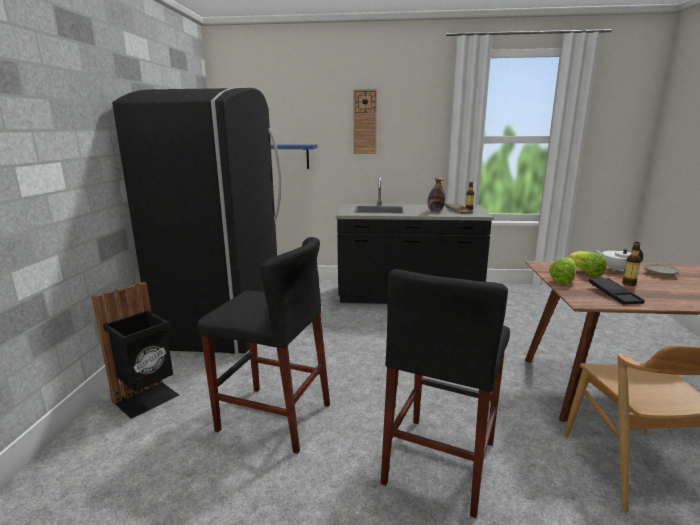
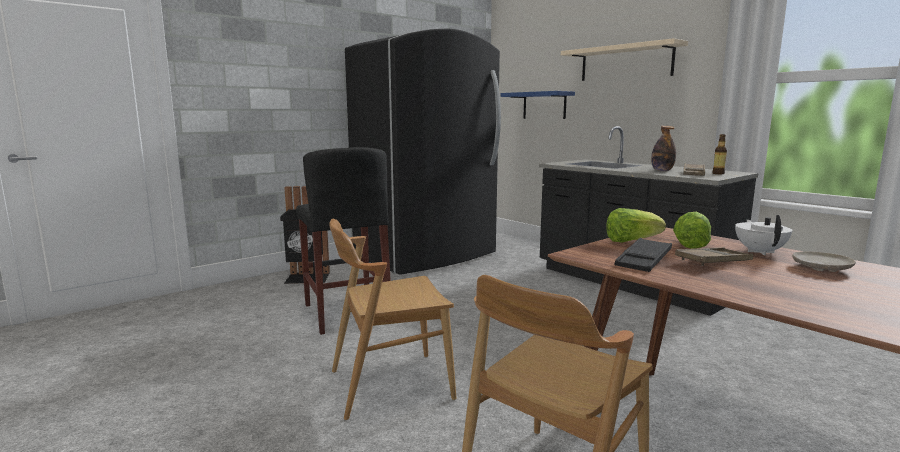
camera: 45 degrees right, 5 degrees down
wall clock [353,89,377,154] -> beige shelf [561,38,688,81]
black stool [381,269,510,518] -> brown chair [329,219,456,420]
bottle [622,242,641,286] -> brown tray [675,247,753,266]

